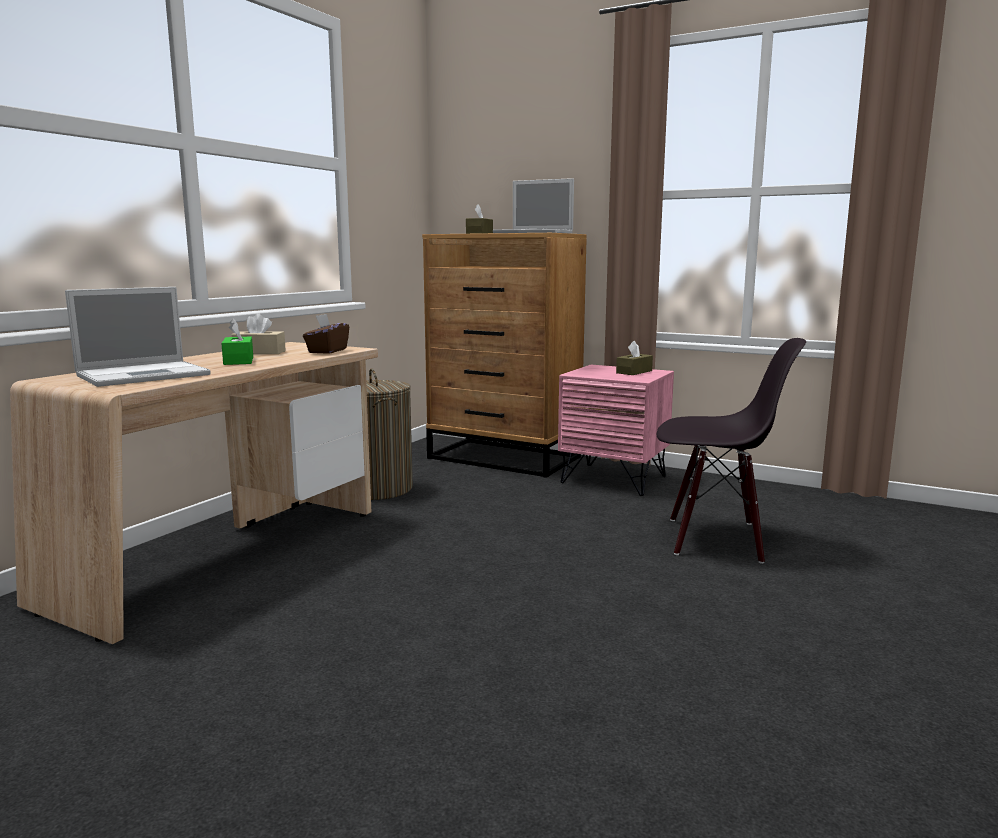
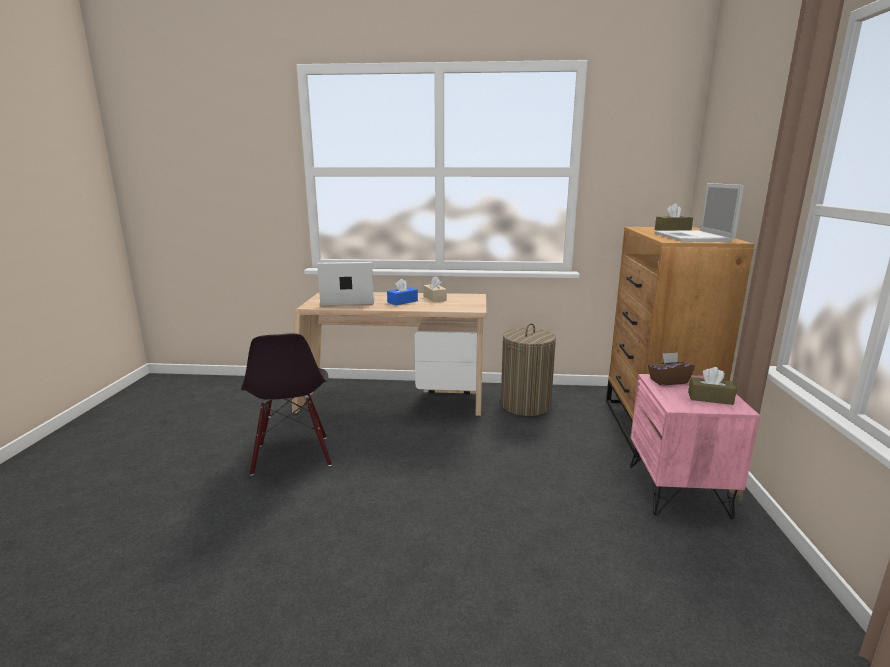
camera: 65 degrees right, 5 degrees up
laptop [65,287,211,387] -> laptop turned 150 degrees clockwise [317,262,375,305]
green tissue box [221,319,253,365] -> blue tissue box [387,278,418,305]
brown tissue box [303,314,349,354] -> brown tissue box moved to [648,352,695,386]
black chair [657,338,806,564] -> black chair moved to [241,333,332,476]

